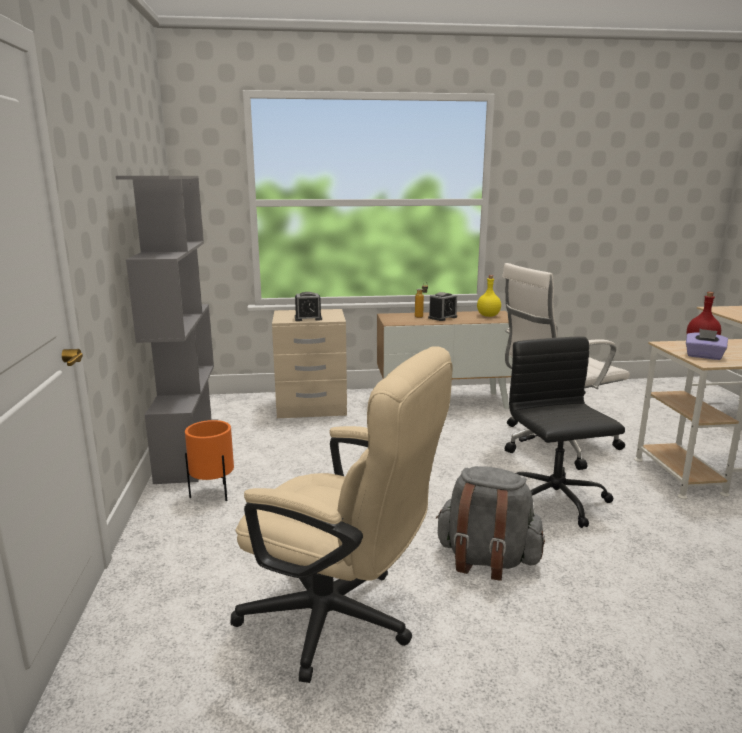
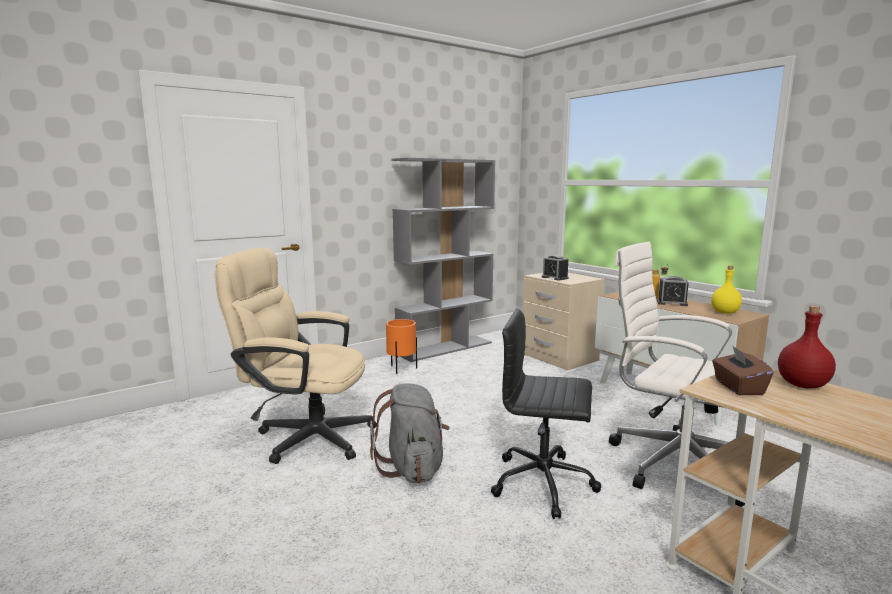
camera: 60 degrees right, 5 degrees down
beige office chair [231,346,452,683] -> beige office chair turned 105 degrees clockwise [214,248,377,464]
black office chair [509,336,625,528] -> black office chair turned 120 degrees counterclockwise [491,308,601,519]
purple tissue box [686,329,728,360] -> brown tissue box [712,345,773,395]

